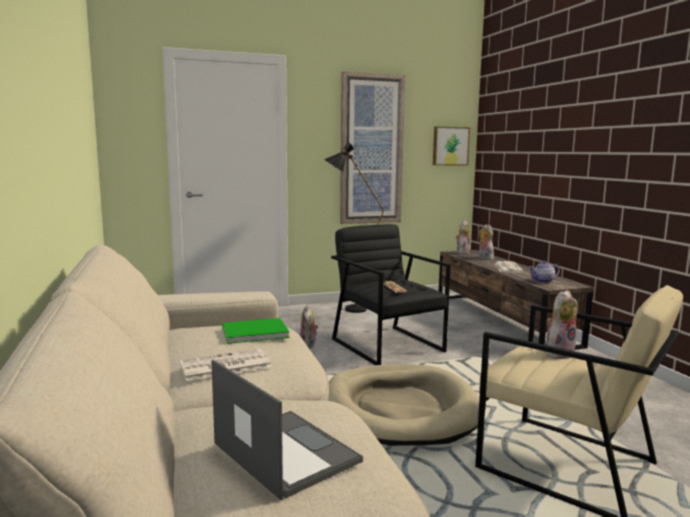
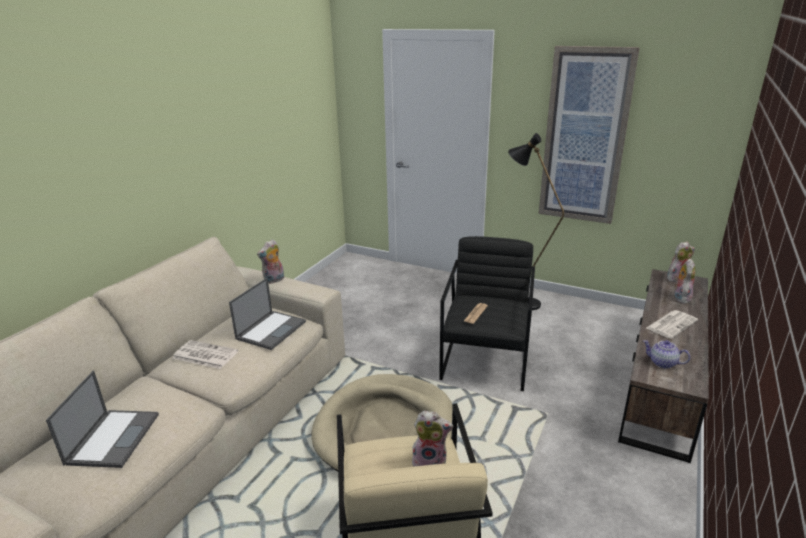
camera: 45 degrees right, 15 degrees up
green book [222,318,290,344] -> laptop [229,278,306,350]
plush toy [300,304,318,349] -> plush toy moved to [257,239,284,284]
picture [433,127,470,165] -> none

